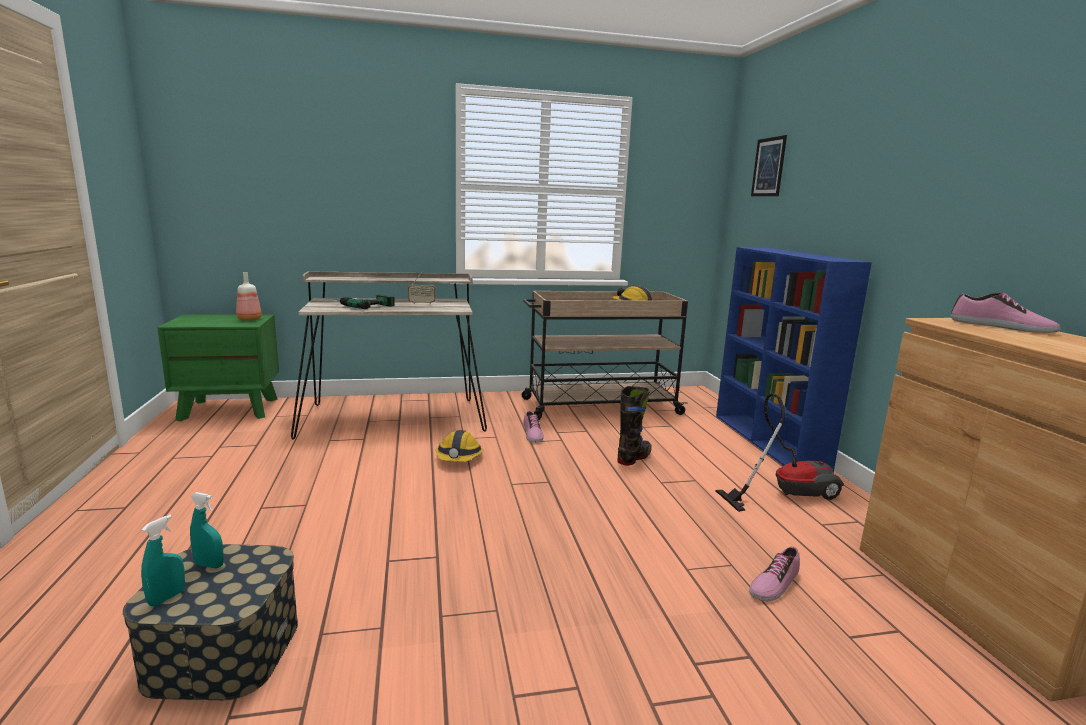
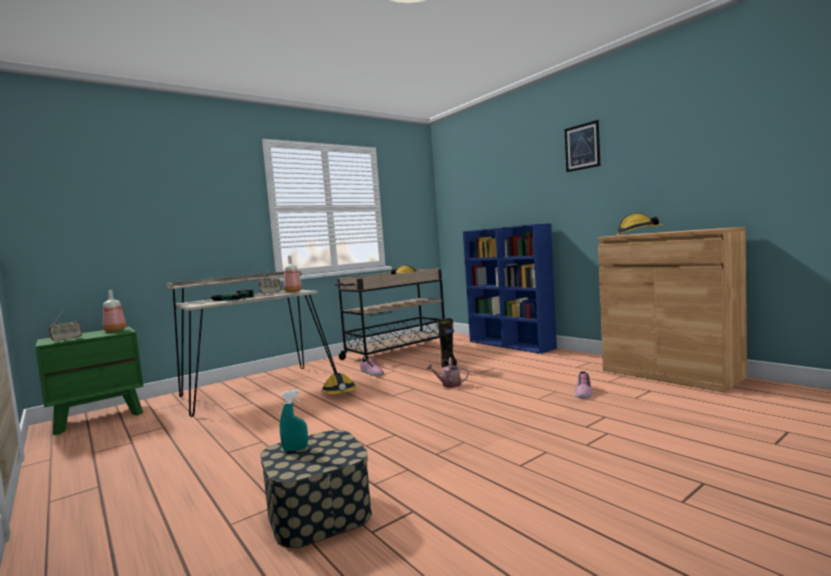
camera: 25 degrees left, 10 degrees down
turquoise spray bottle [141,515,185,607] -> none
vacuum cleaner [716,393,844,512] -> none
picture [751,135,787,196] -> picture moved to [564,120,600,172]
shoe [951,293,1060,333] -> hard hat [617,213,663,235]
none -> radio [49,310,82,342]
none -> bottle [284,256,302,292]
none -> watering can [426,357,469,388]

